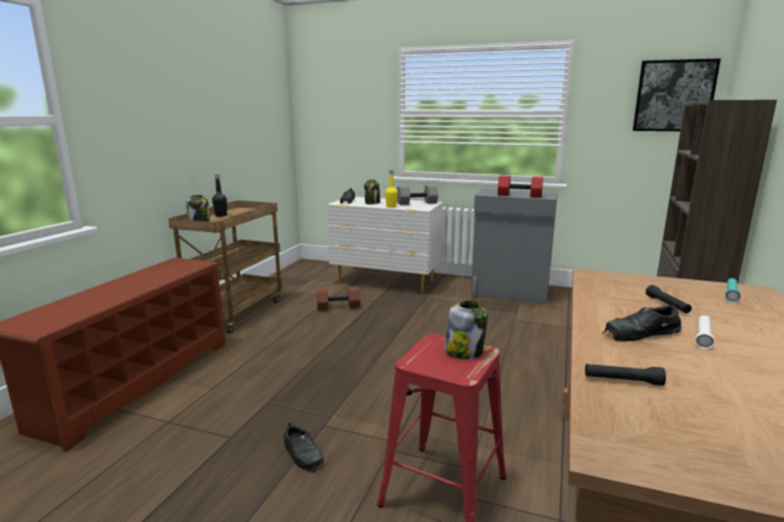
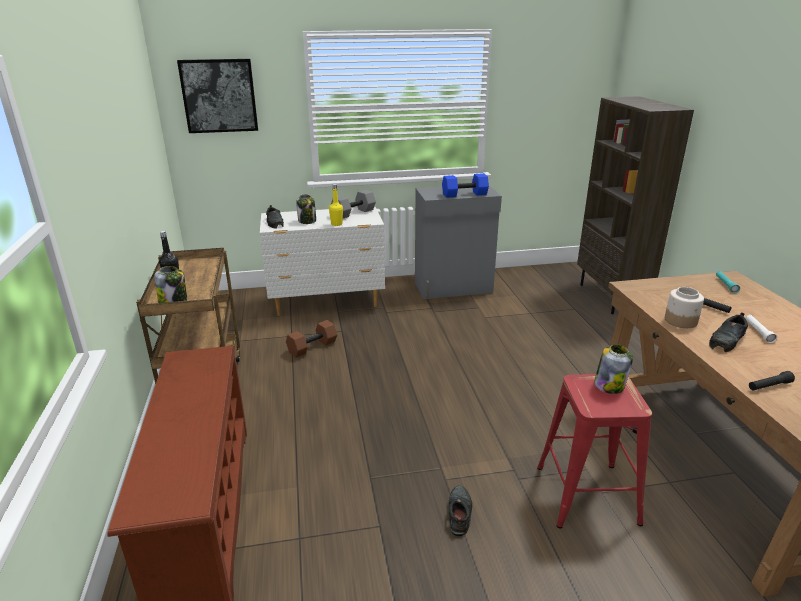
camera: 30 degrees left, 10 degrees up
black shoe [284,422,324,473] -> black shoe turned 105 degrees counterclockwise [449,485,472,536]
red dumbbell [498,175,543,198] -> blue dumbbell [442,173,489,198]
picture [633,58,721,131] -> picture moved to [177,59,258,133]
none -> jar [665,287,704,328]

